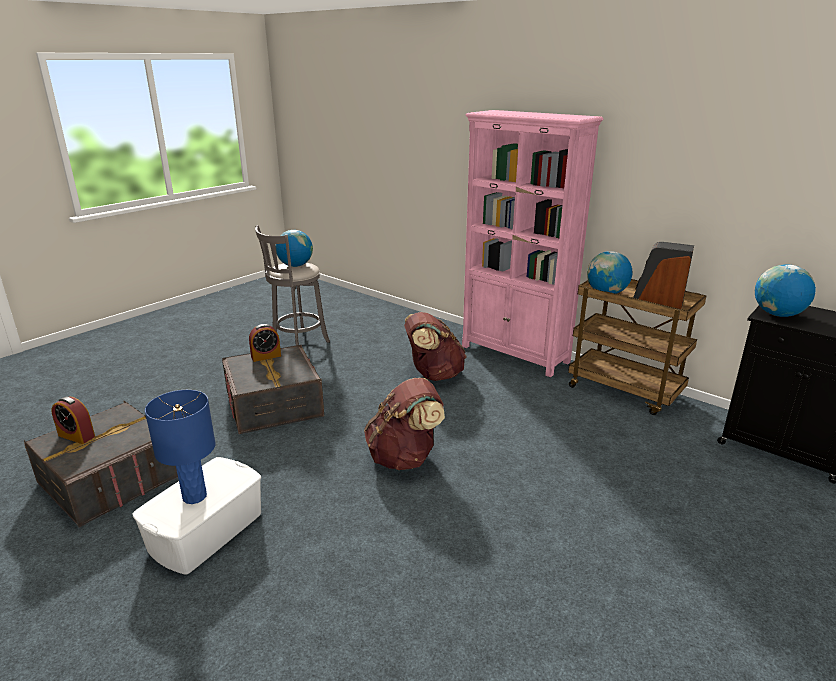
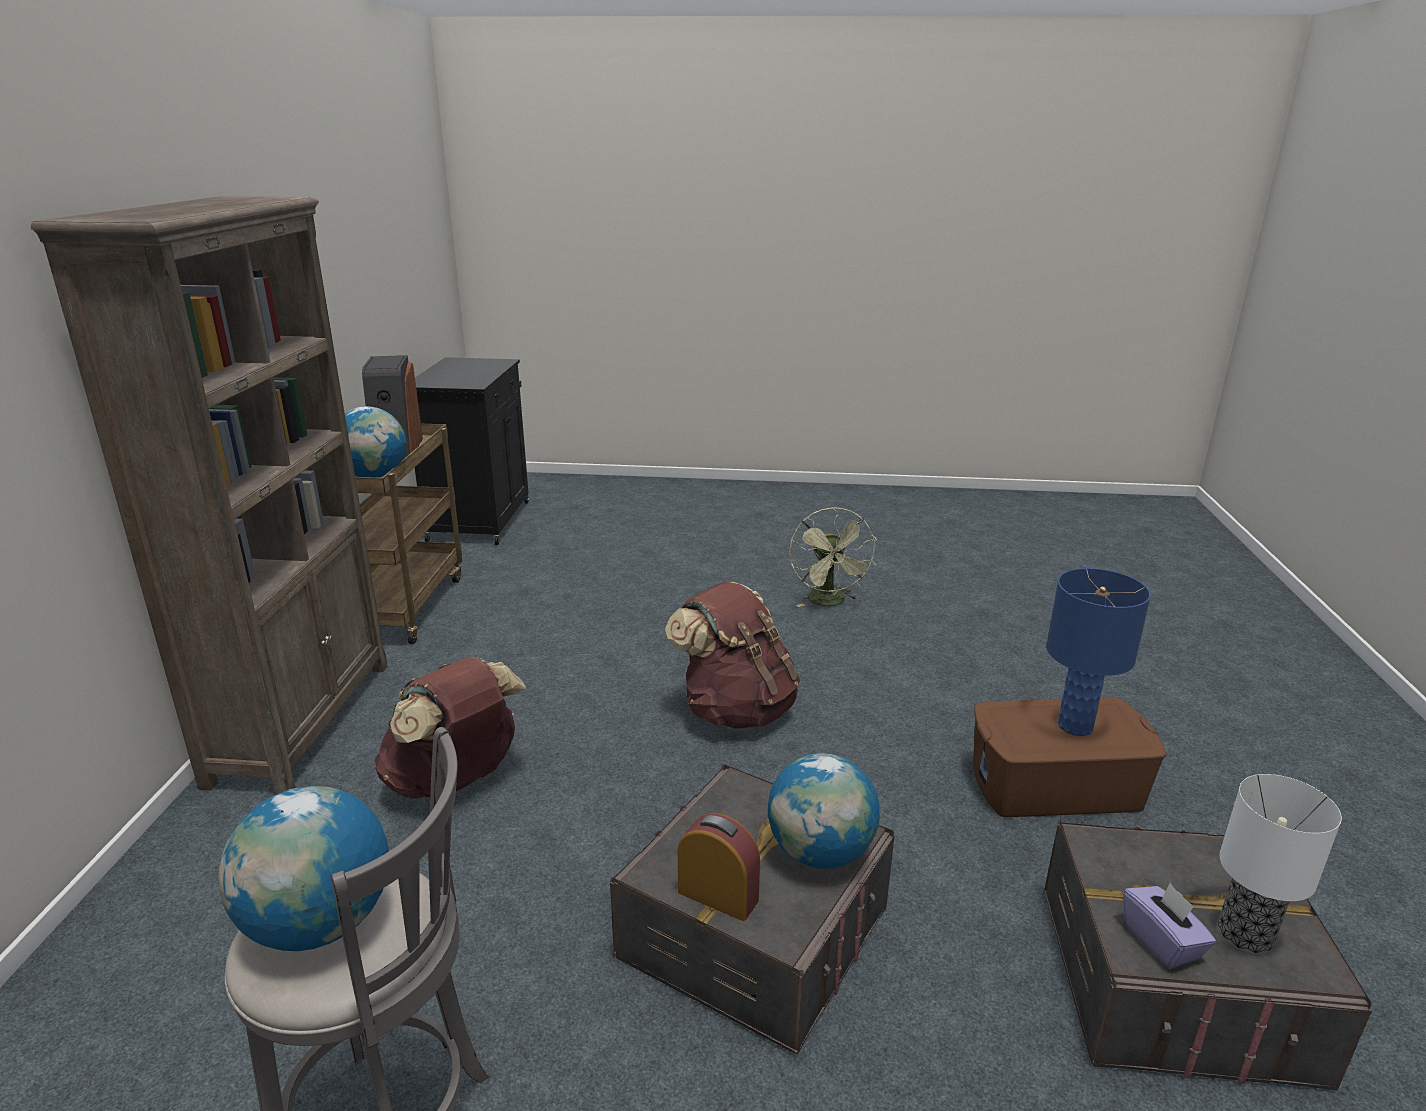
camera: 125 degrees left, 0 degrees up
alarm clock [51,396,95,444] -> table lamp [1218,774,1342,954]
white storage box [132,457,261,575] -> brown storage box [973,698,1166,817]
pink bookcase [462,110,603,377] -> brown bookcase [31,196,387,795]
globe [755,264,816,317] -> globe moved to [768,753,880,869]
none -> green fan [789,508,877,607]
none -> purple tissue box [1123,883,1216,969]

